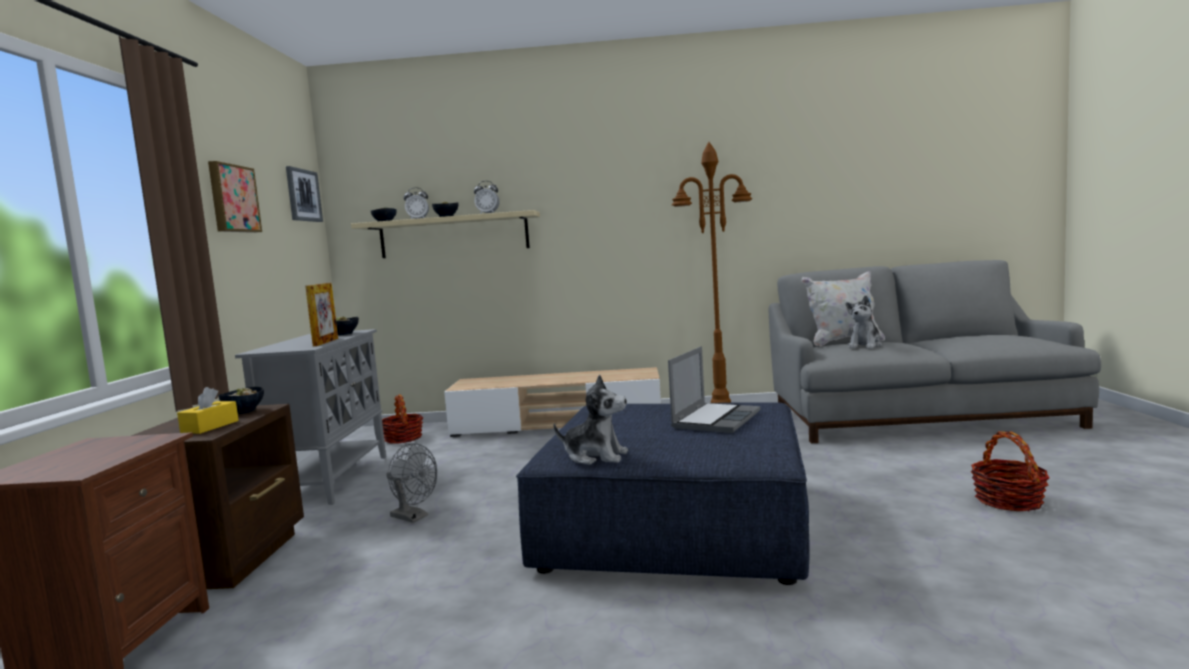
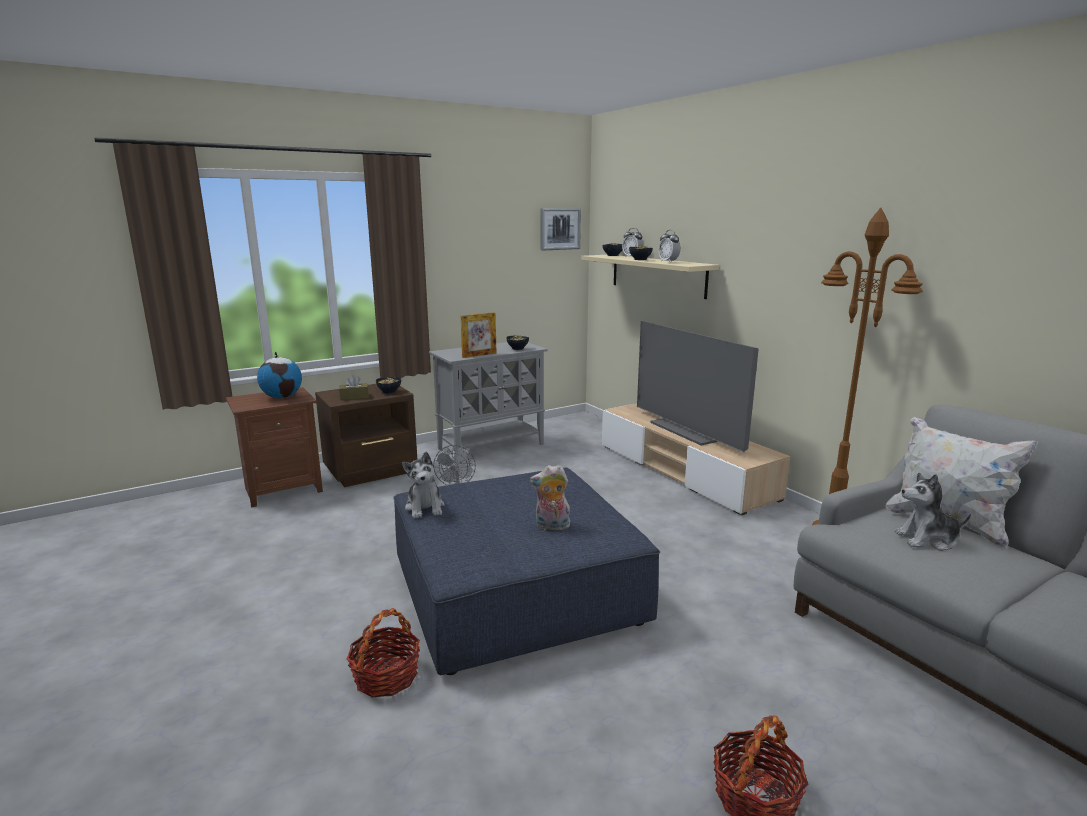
camera: 55 degrees right, 10 degrees up
yellow tissue box [177,387,239,434] -> brown tissue box [339,375,369,400]
picture [208,161,262,233] -> none
basket [382,394,423,443] -> basket moved to [347,608,420,697]
laptop [668,346,760,433] -> plush toy [530,465,570,530]
none -> globe [257,351,302,398]
none -> television [637,321,759,452]

